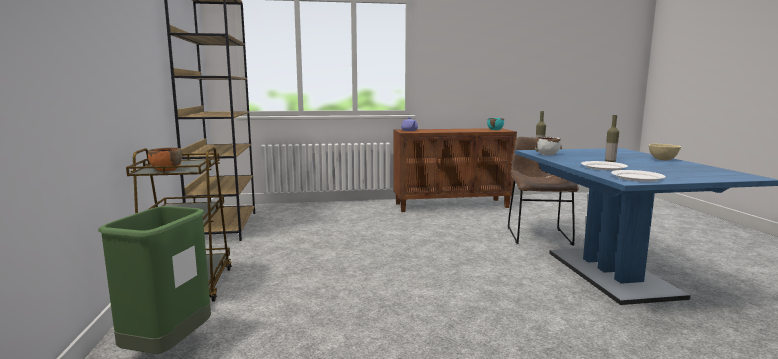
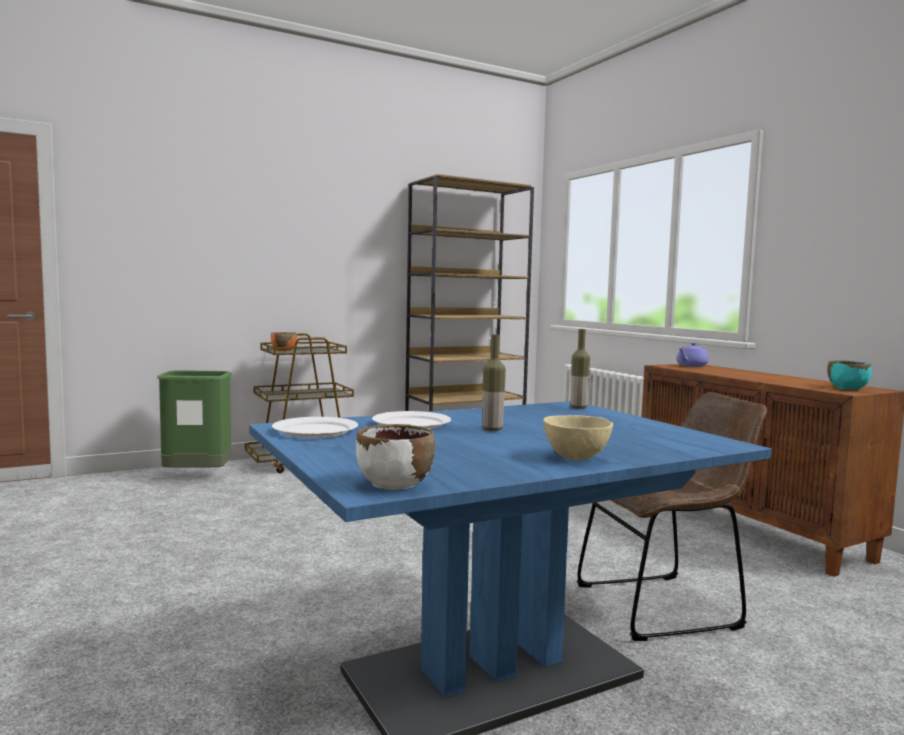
camera: 70 degrees right, 5 degrees down
white bowl [535,137,561,155] -> white bowl moved to [356,424,435,490]

